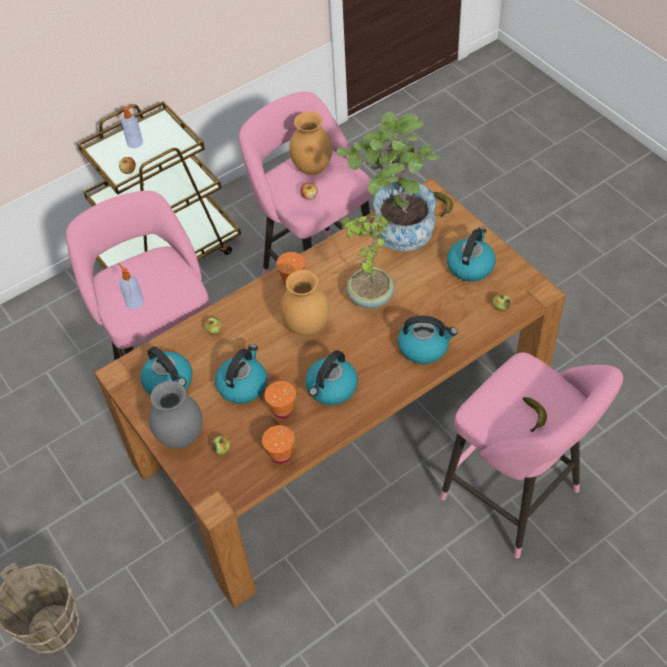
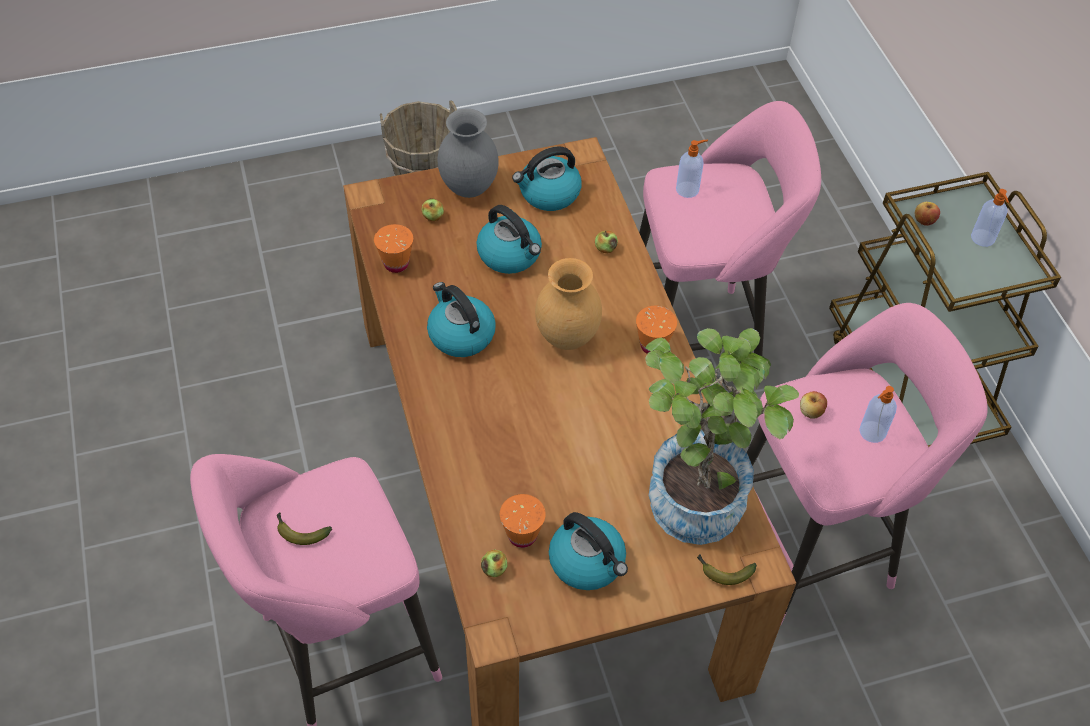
camera: 105 degrees right, 0 degrees up
orange cup [264,381,296,419] -> orange cup moved to [500,494,546,548]
brown vase [289,112,332,175] -> soap dispenser [859,386,897,443]
potted plant [340,216,394,308] -> none
kettle [398,316,458,364] -> none

